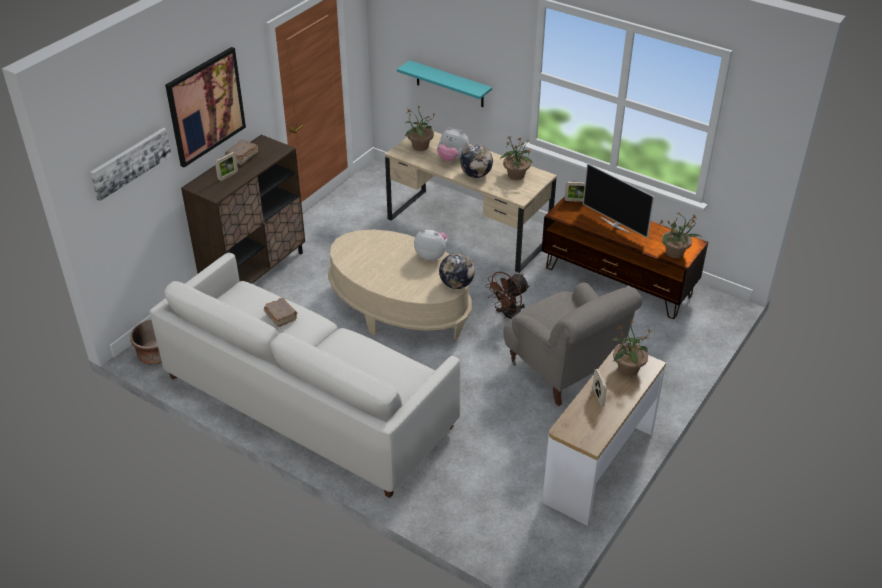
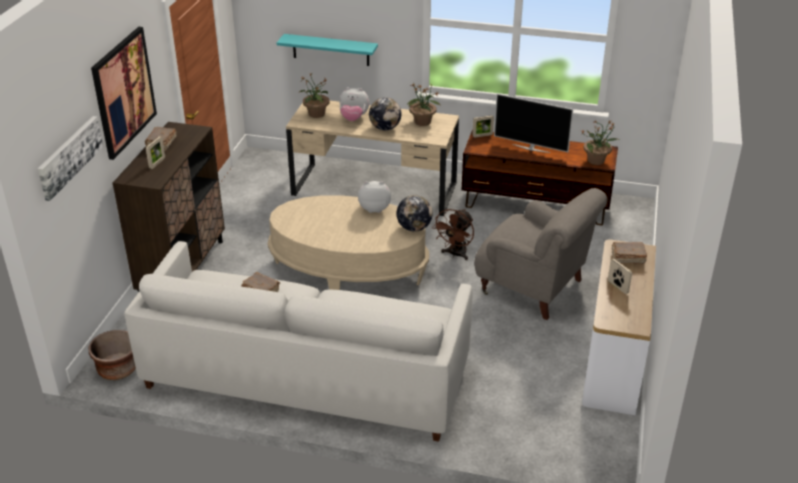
camera: 20 degrees left, 5 degrees down
potted plant [611,321,653,376] -> brown book [612,242,647,264]

